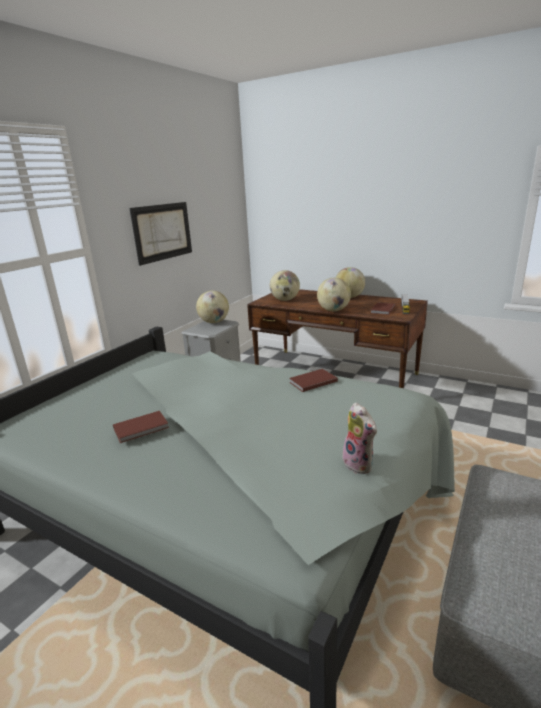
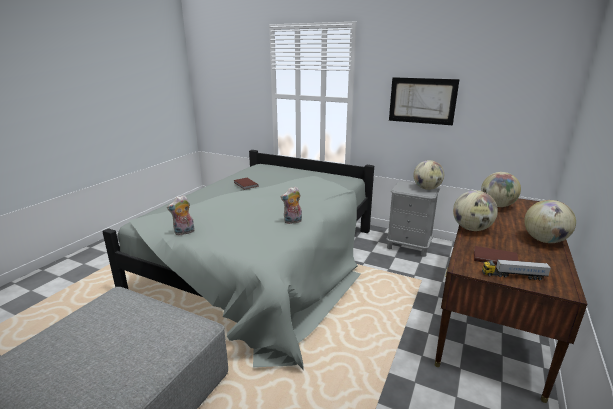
camera: 85 degrees right, 0 degrees up
brown book [289,369,338,392] -> plush toy [281,186,302,224]

